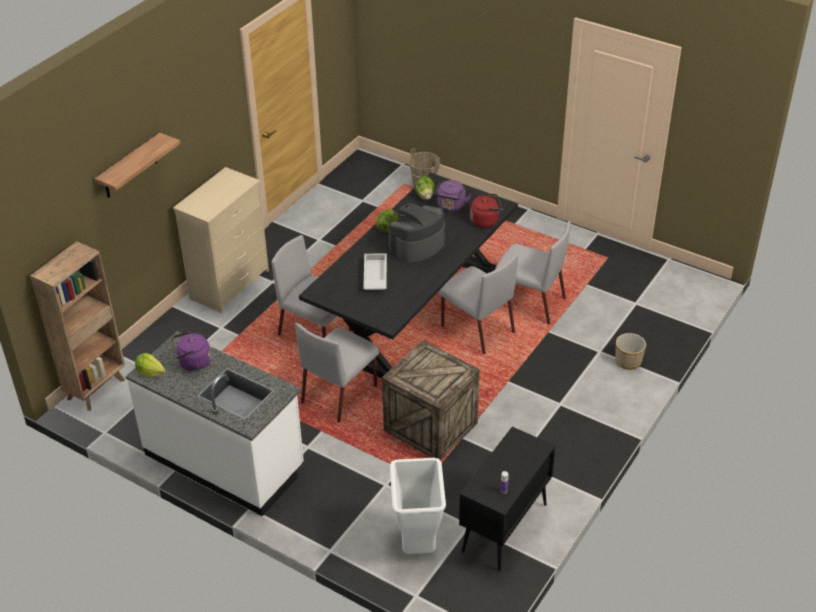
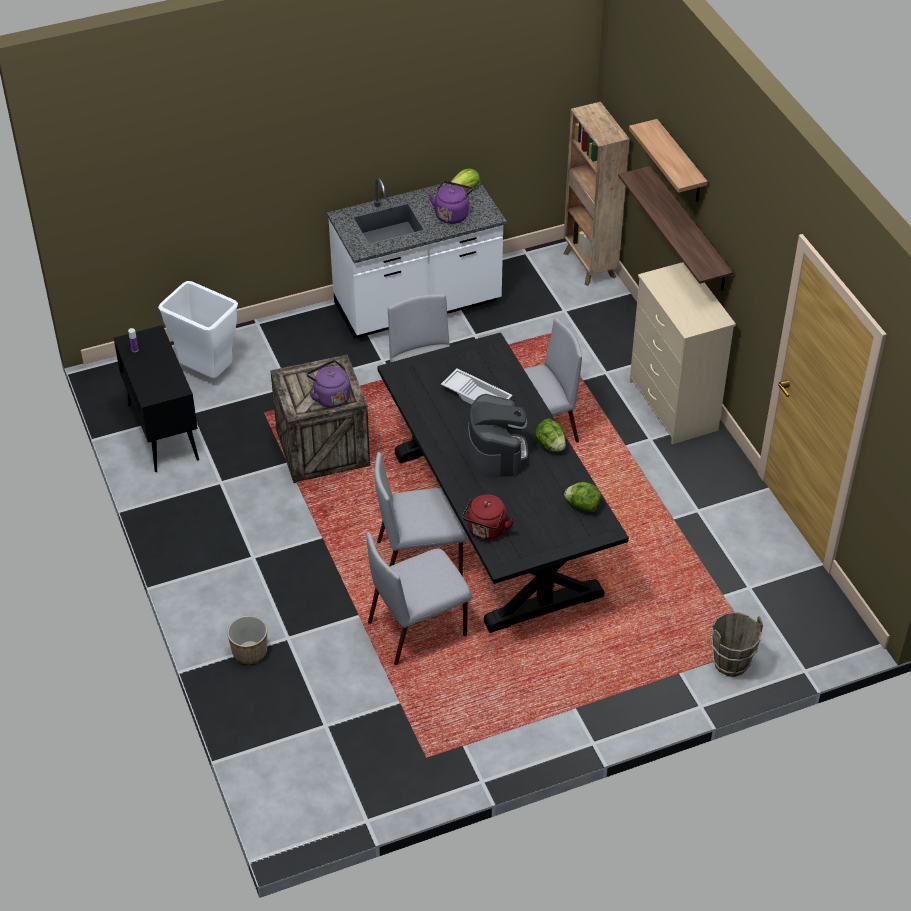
camera: 125 degrees right, 5 degrees up
purple kettle [435,180,471,212] -> purple kettle moved to [307,360,351,408]
none -> shelf [618,166,733,291]

